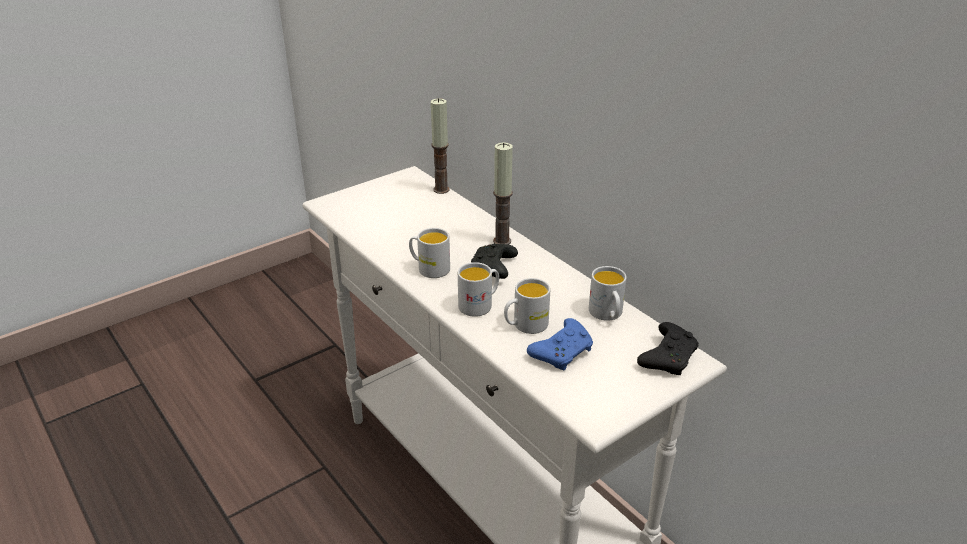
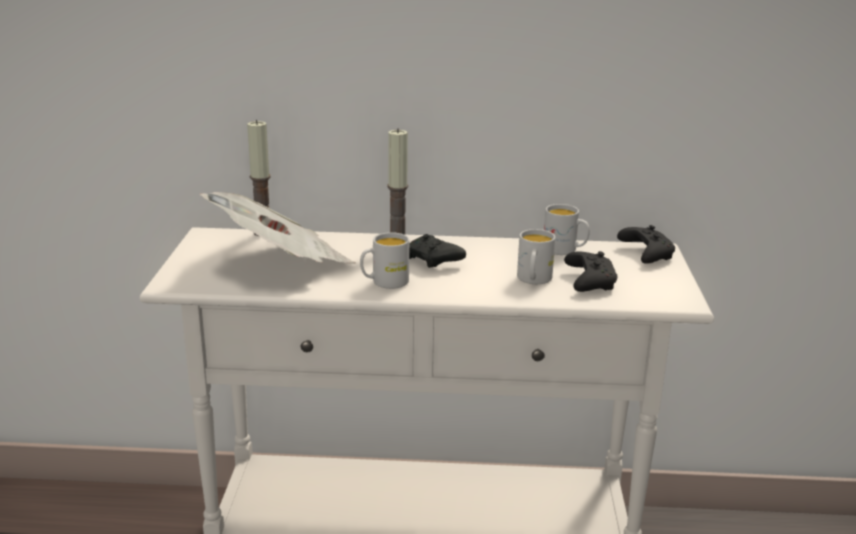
camera: 50 degrees left, 10 degrees down
white mug [458,262,499,317] -> none
blue game controller [527,318,593,370] -> black game controller [564,251,617,292]
none -> newspaper [200,192,356,264]

